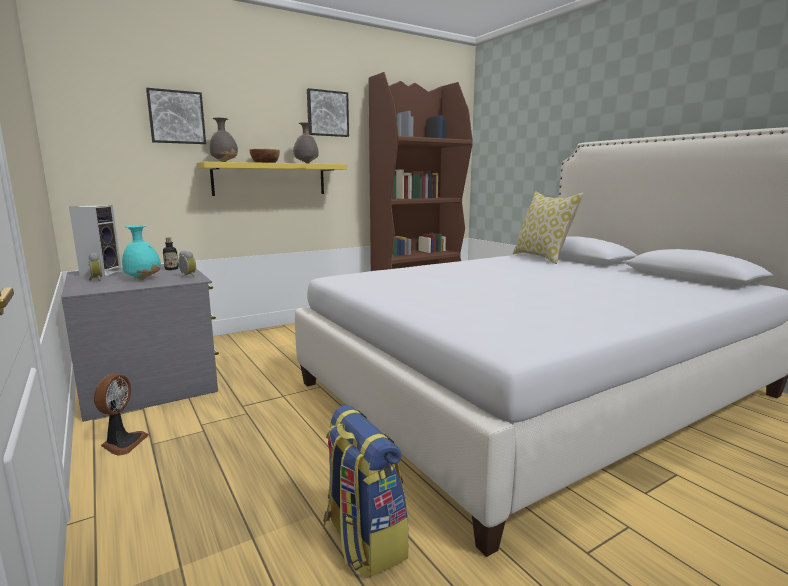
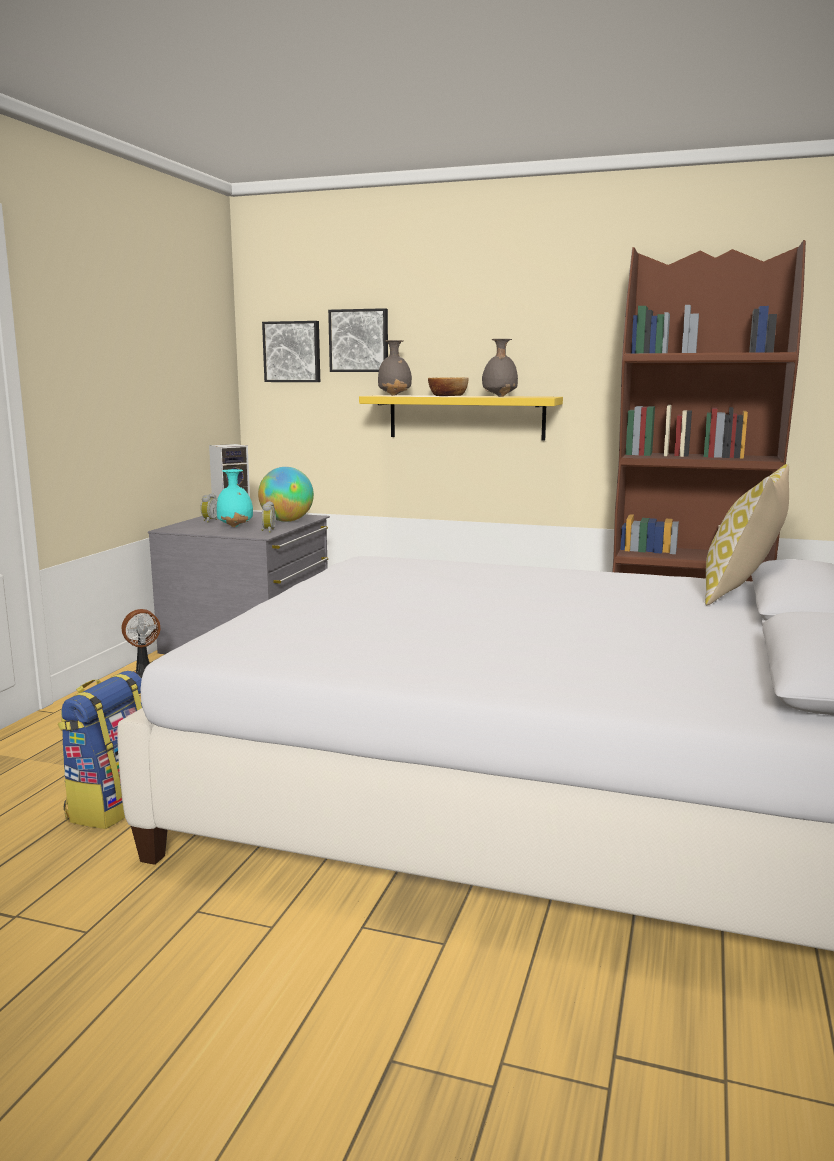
camera: 50 degrees right, 0 degrees up
bottle [163,237,179,270] -> globe [258,467,314,522]
picture [307,88,349,137] -> picture moved to [262,321,320,382]

